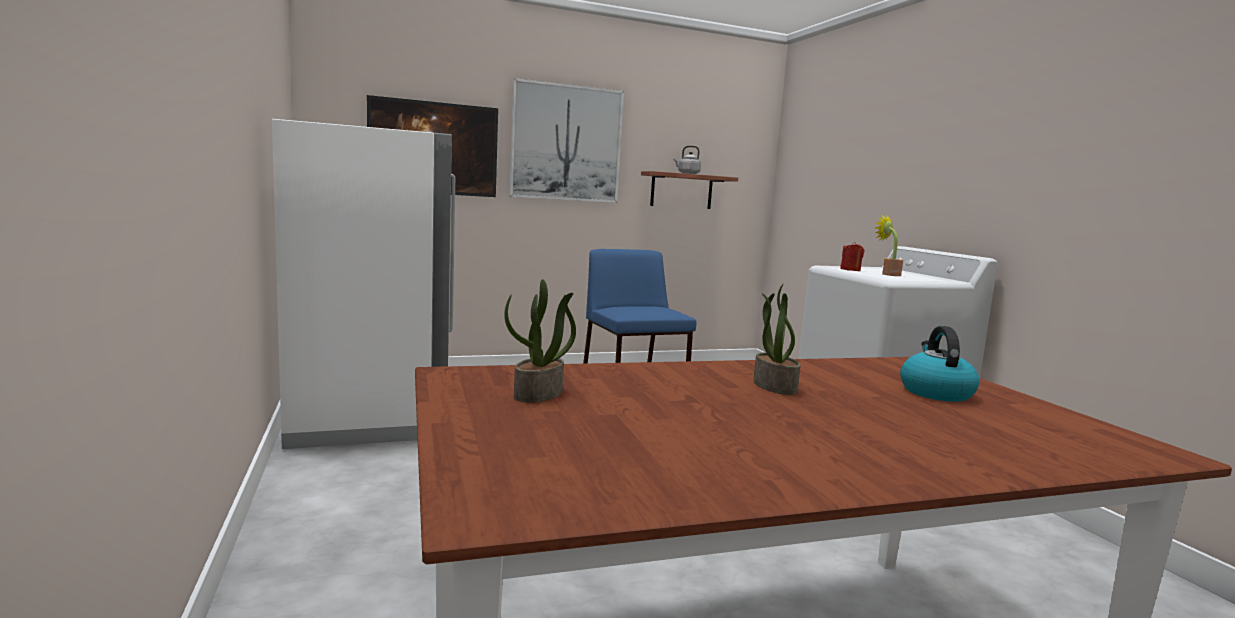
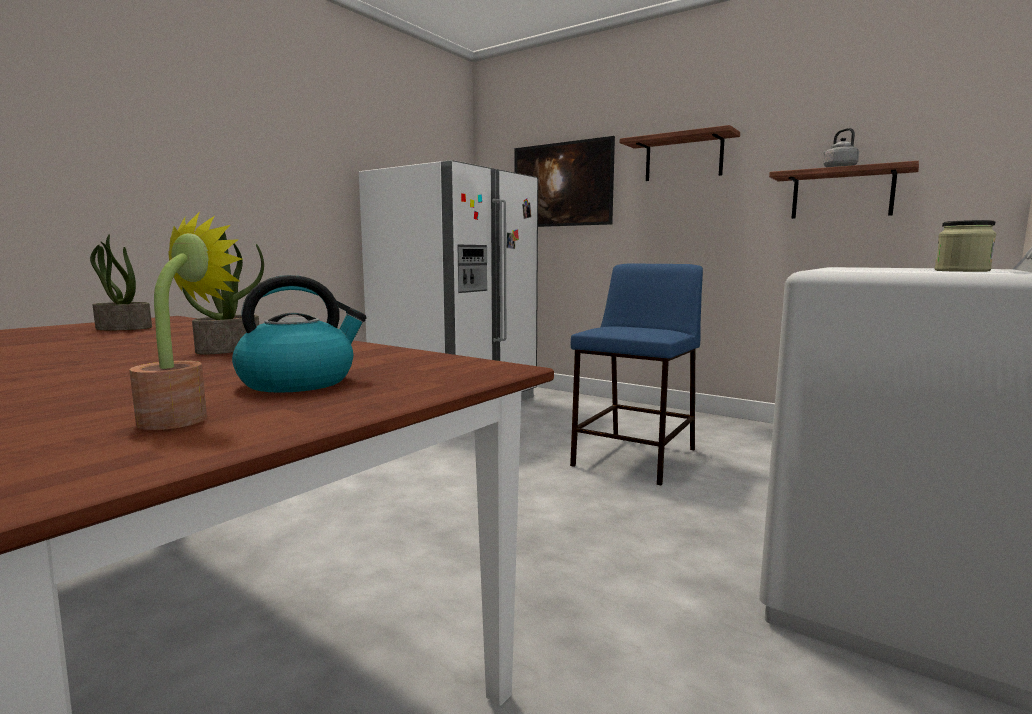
camera: 55 degrees right, 0 degrees up
picture [509,78,624,203] -> shelf [620,125,740,181]
red candle [840,242,864,271] -> none
potted plant [874,215,903,276] -> potted plant moved to [129,212,242,430]
none -> jar [934,220,996,272]

